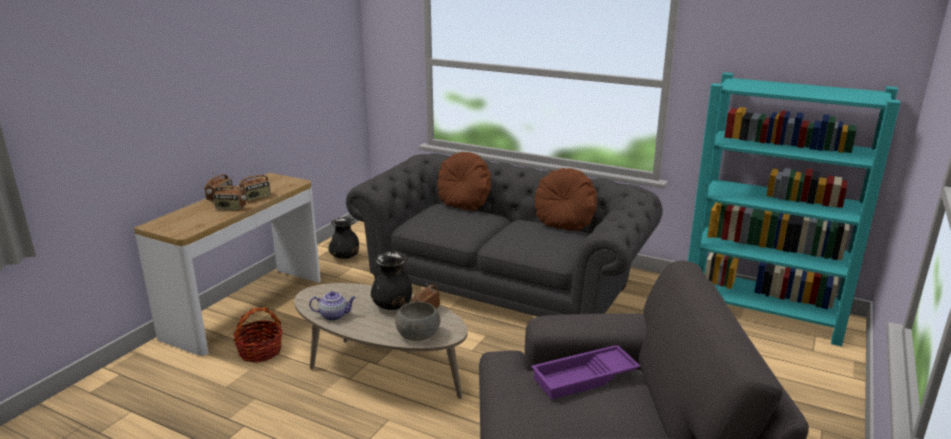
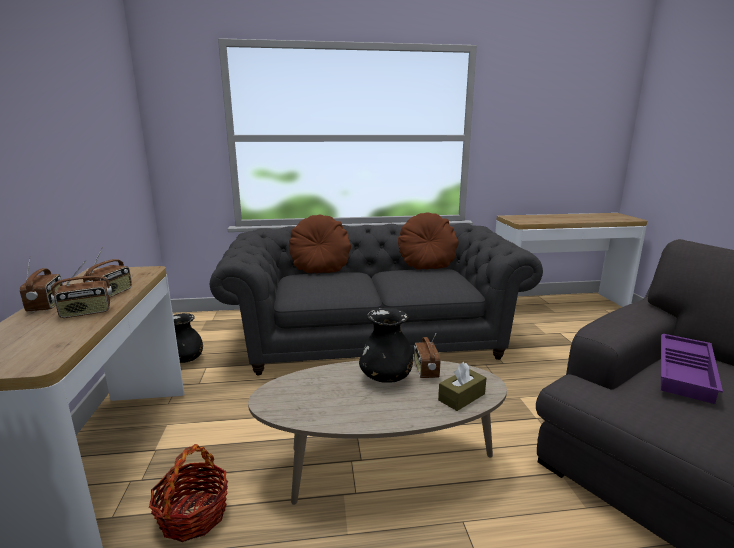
camera: 35 degrees left, 5 degrees down
teapot [309,291,356,321] -> none
grey bowl [395,302,440,341] -> brown tissue box [438,362,486,411]
turquoise bookcase [688,72,900,346] -> console table [495,213,647,307]

